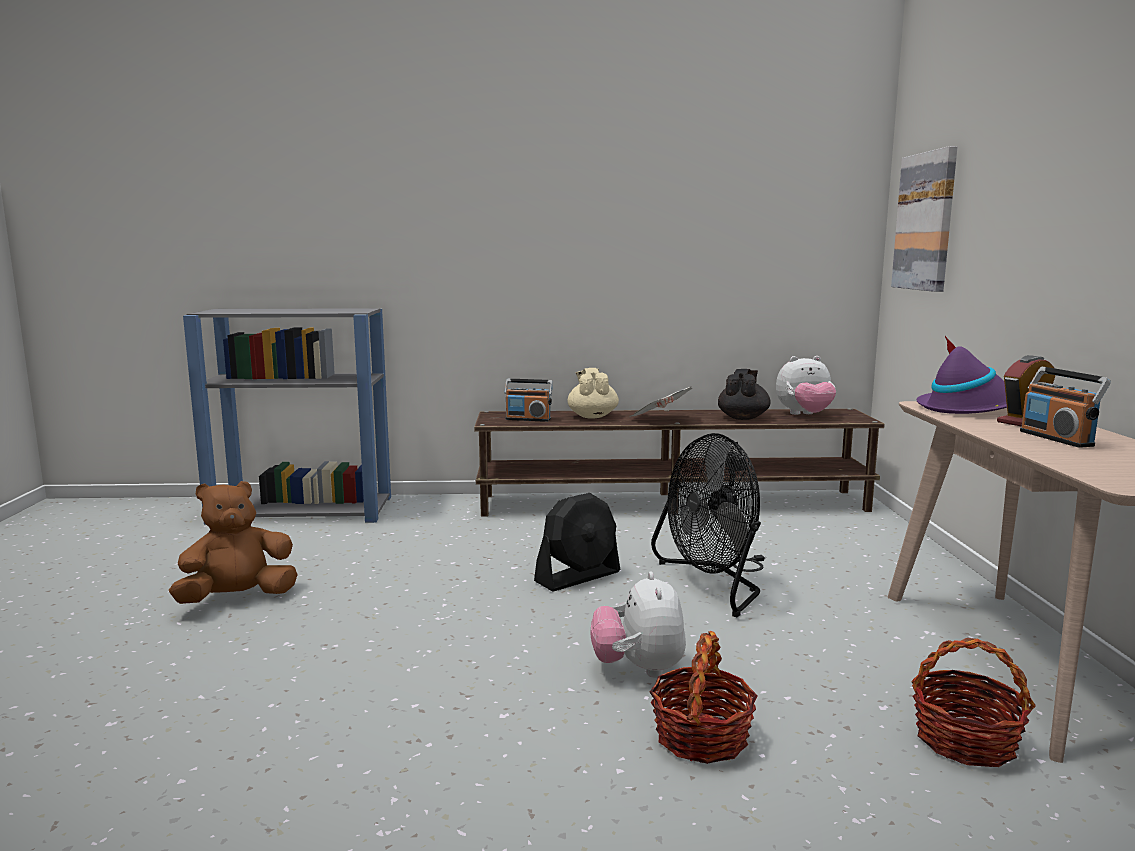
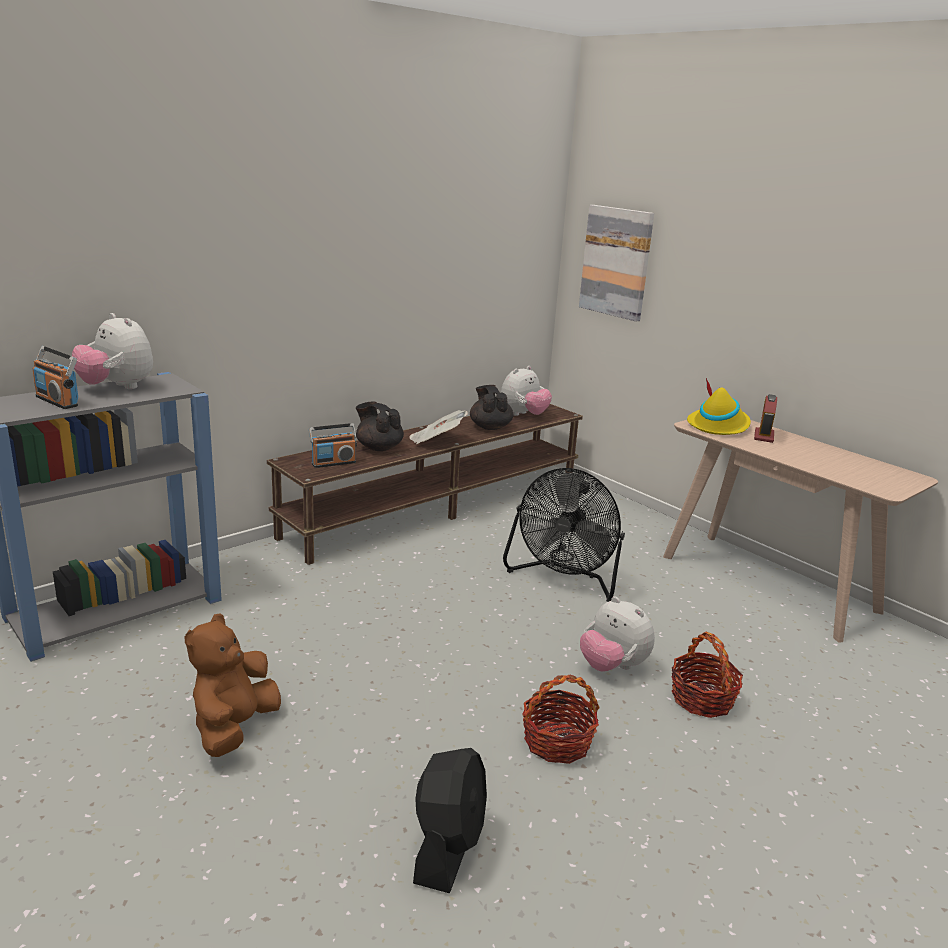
camera: 40 degrees left, 10 degrees up
black fan [534,493,620,591] -> black fan moved to [413,748,487,893]
beige teapot [568,368,619,419] -> black teapot [356,401,404,451]
basket [912,638,1036,767] -> basket moved to [522,675,599,764]
purple hat [917,336,1007,414] -> yellow hat [687,378,751,435]
radio [1020,367,1111,448] -> radio moved to [32,346,78,409]
none -> plush toy [72,313,153,389]

